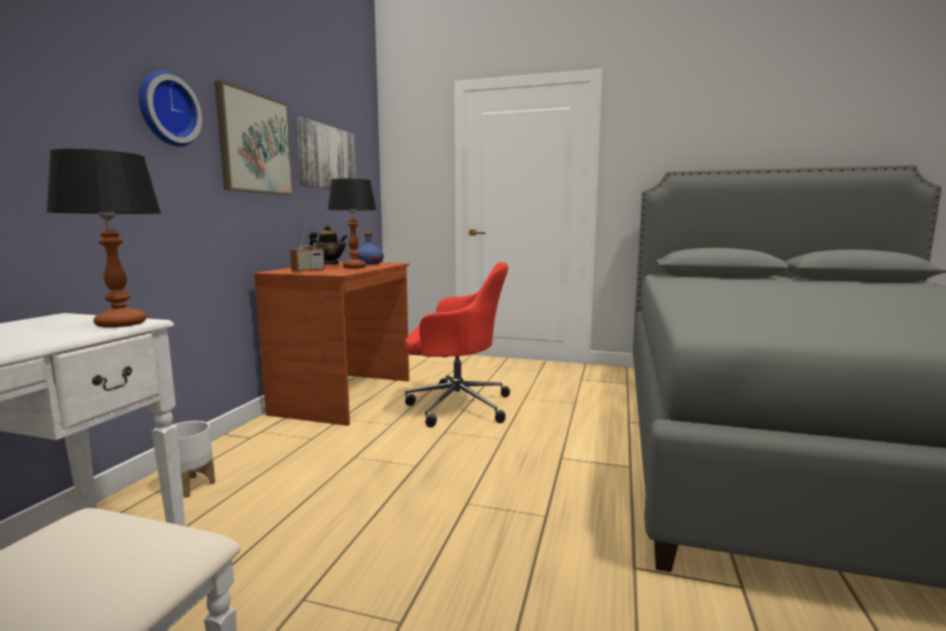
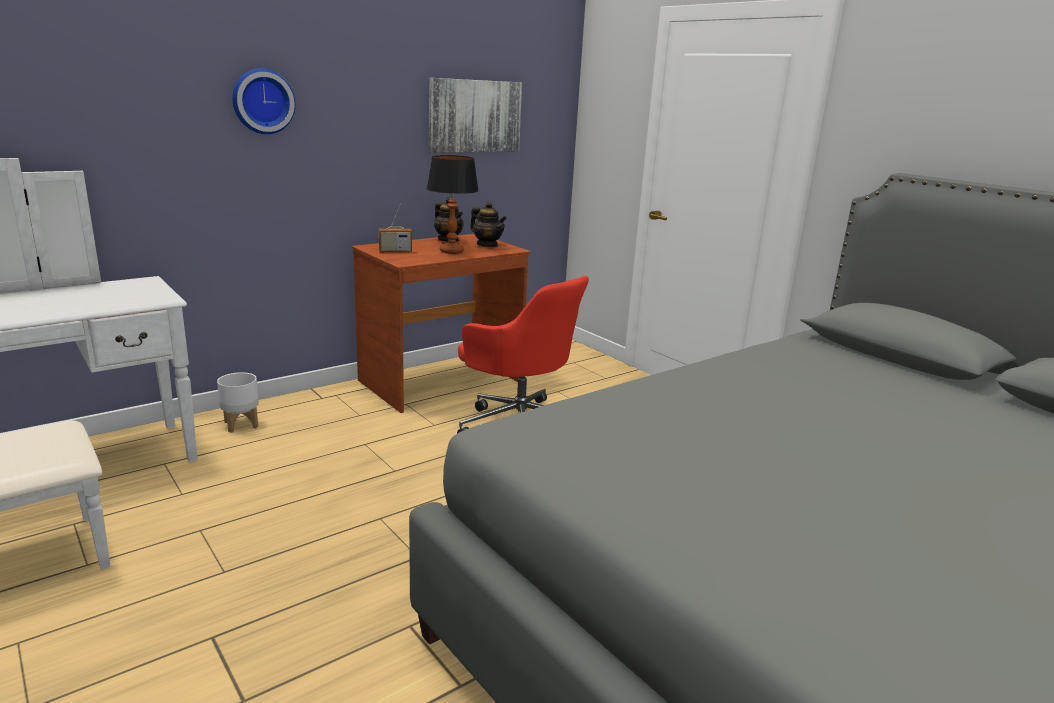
camera: 35 degrees right, 10 degrees up
table lamp [46,149,161,328] -> none
picture [214,80,294,195] -> none
blue bottle [357,232,384,265] -> teapot [470,202,507,247]

